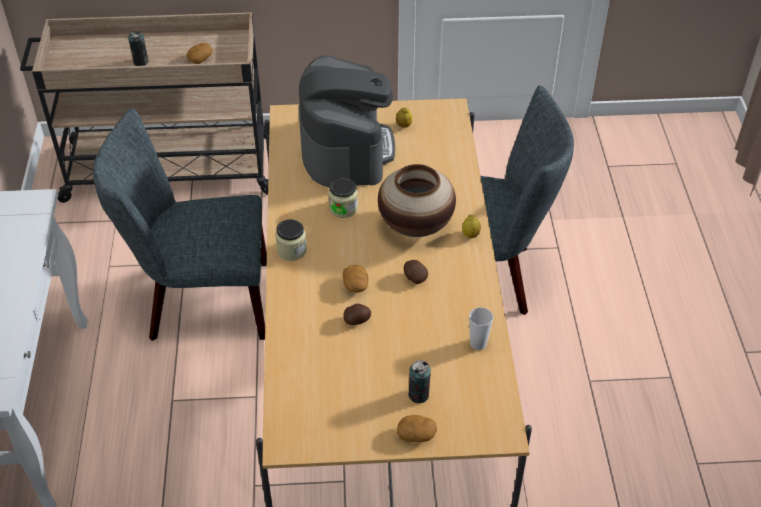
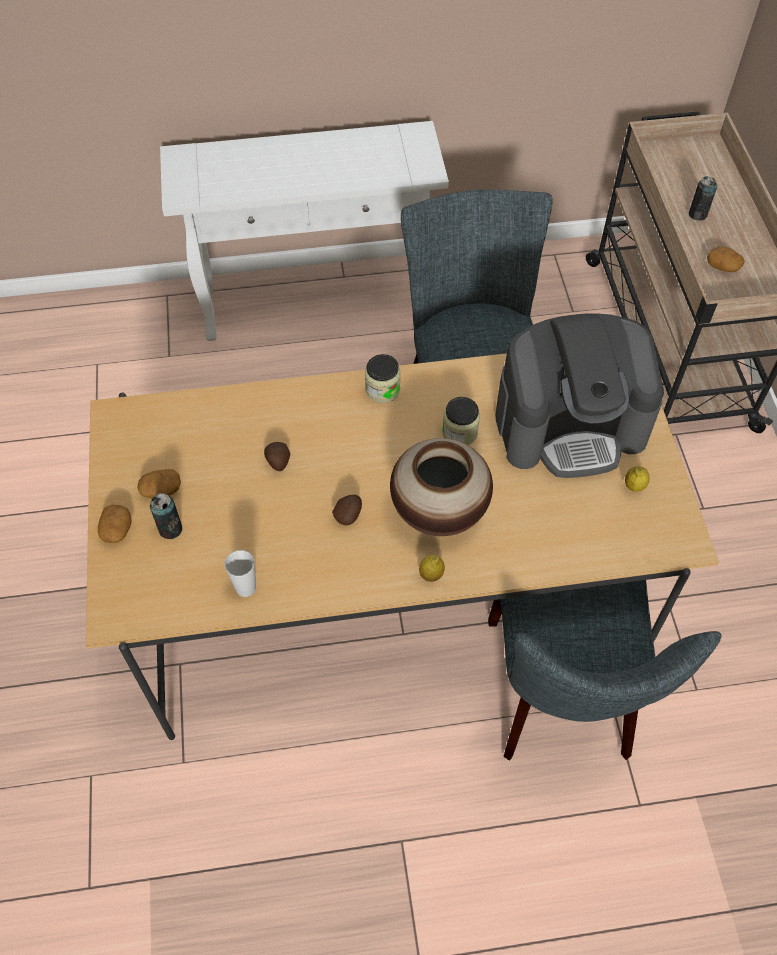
camera: 85 degrees right, 10 degrees up
potato [343,265,369,293] -> potato moved to [137,469,181,499]

